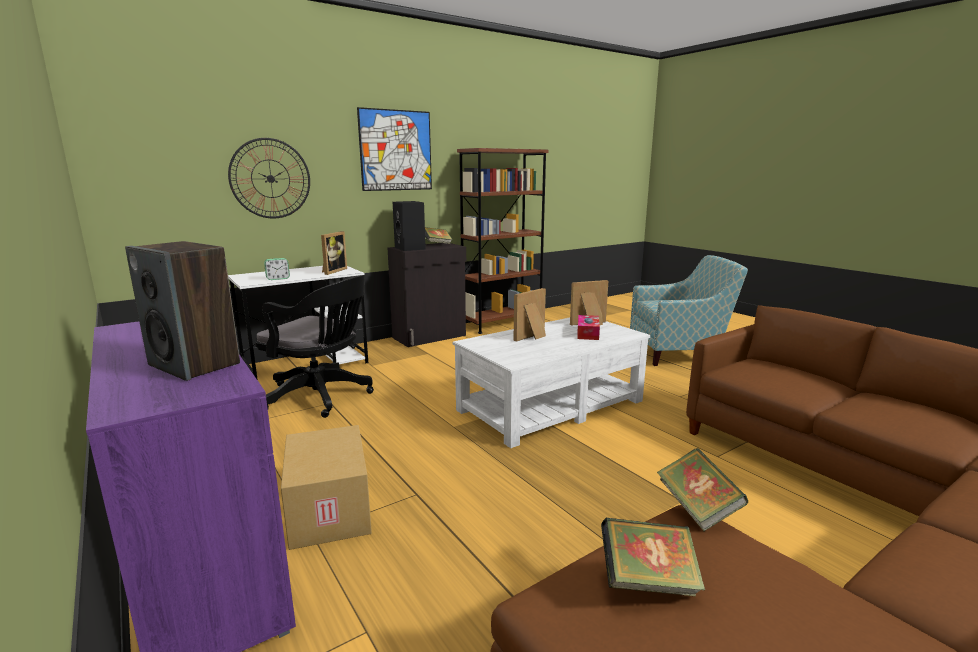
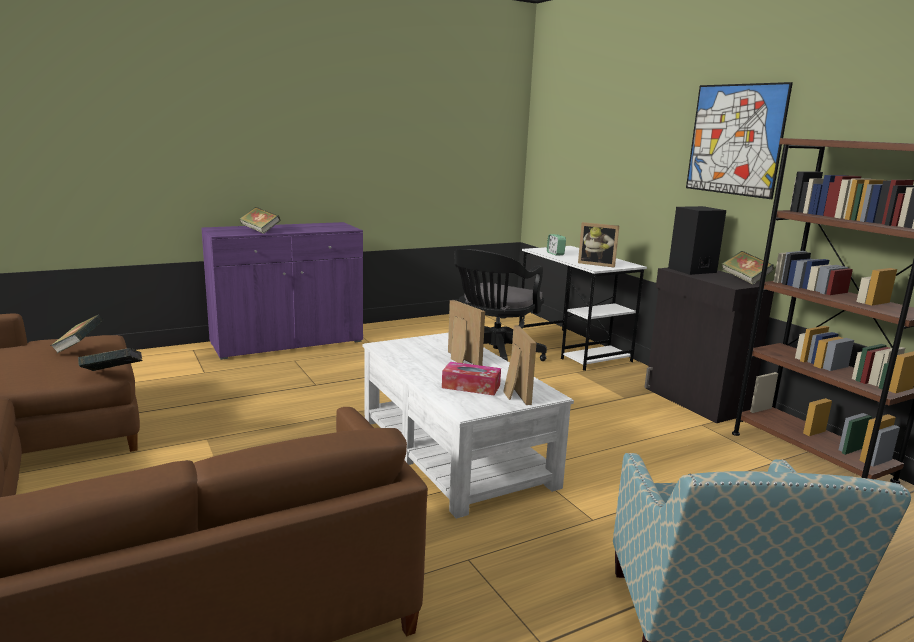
camera: 95 degrees right, 0 degrees up
speaker [125,241,240,381] -> book [239,207,280,234]
wall clock [228,138,310,218] -> none
cardboard box [281,425,372,550] -> none

